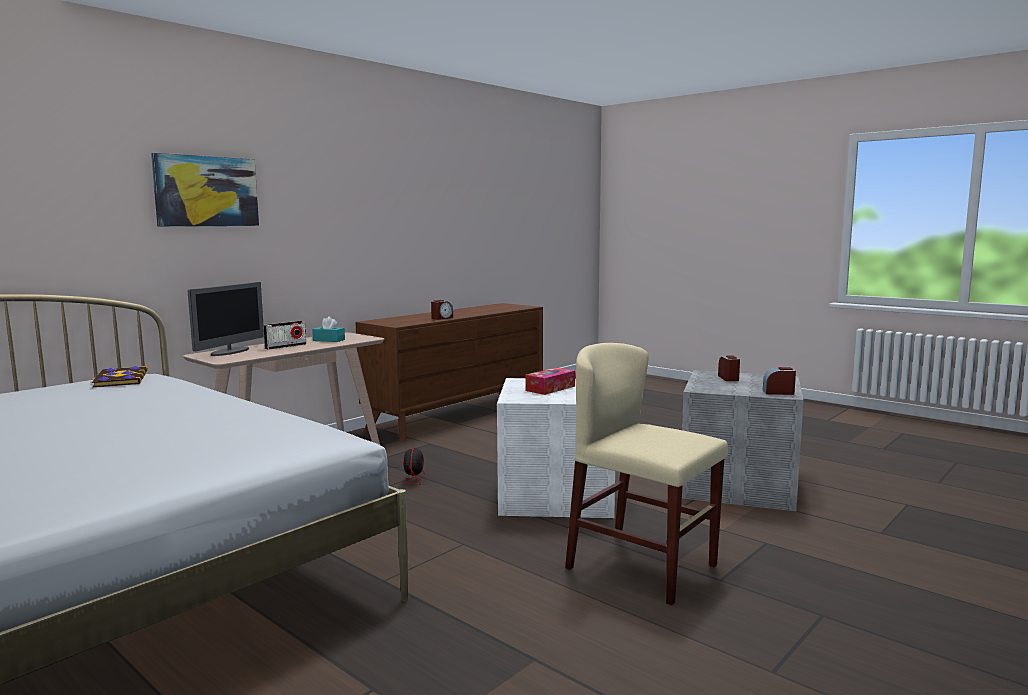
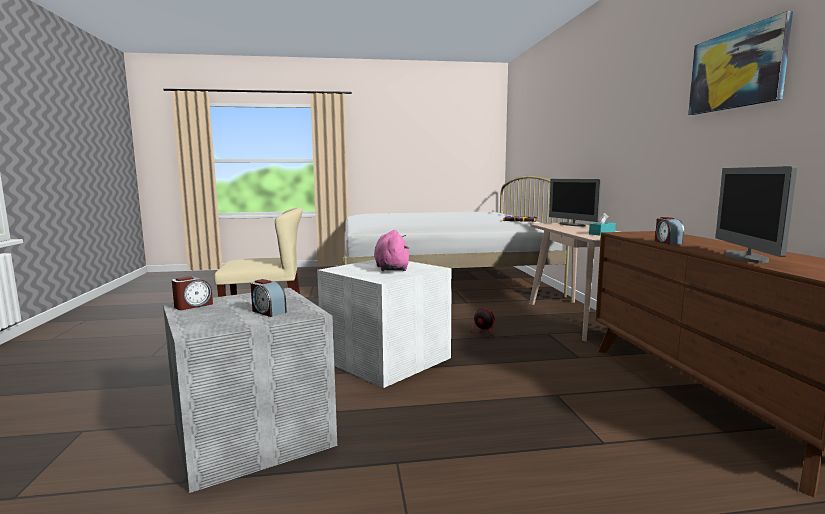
camera: 130 degrees right, 0 degrees up
picture [151,153,259,227] -> picture moved to [688,11,793,115]
radio [263,321,306,350] -> none
tissue box [525,368,575,395] -> pink plush toy [374,230,409,271]
none -> monitor [715,166,797,263]

